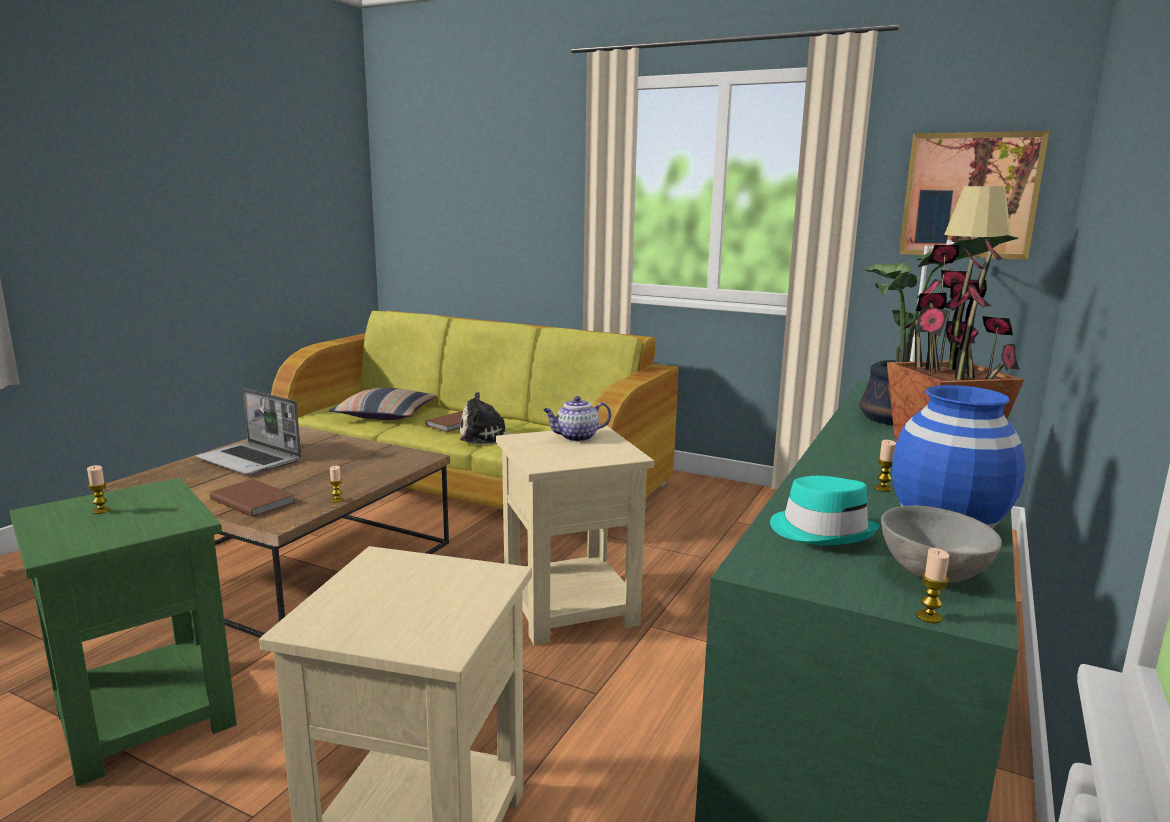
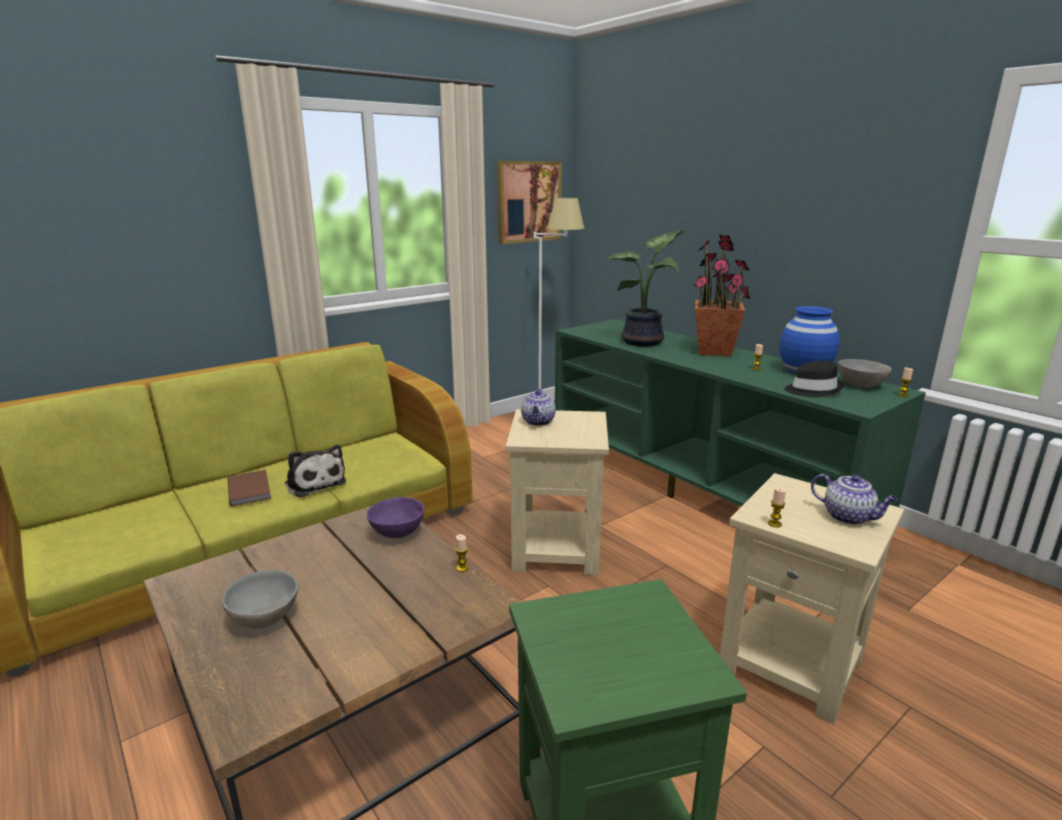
camera: 65 degrees left, 5 degrees up
candle [87,465,111,514] -> candle moved to [768,487,786,528]
laptop [196,388,301,475] -> grey bowl [222,570,298,628]
brown book [209,479,295,517] -> none
pillow [328,388,436,420] -> none
plush toy [460,392,517,444] -> plush toy turned 60 degrees counterclockwise [285,445,346,498]
turquoise hat [770,476,880,545] -> black hat [784,361,844,397]
none -> purple bowl [366,497,425,538]
none -> teapot [811,474,898,525]

